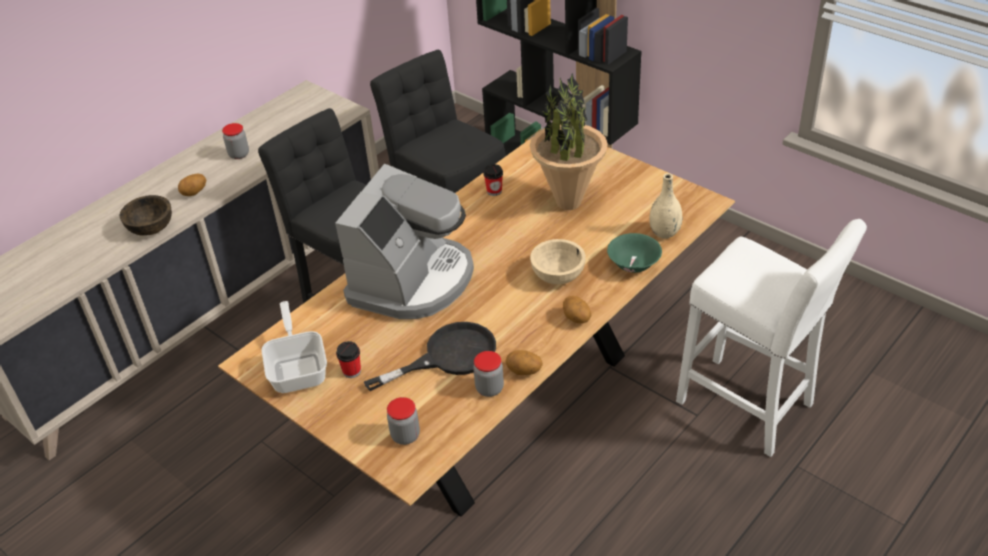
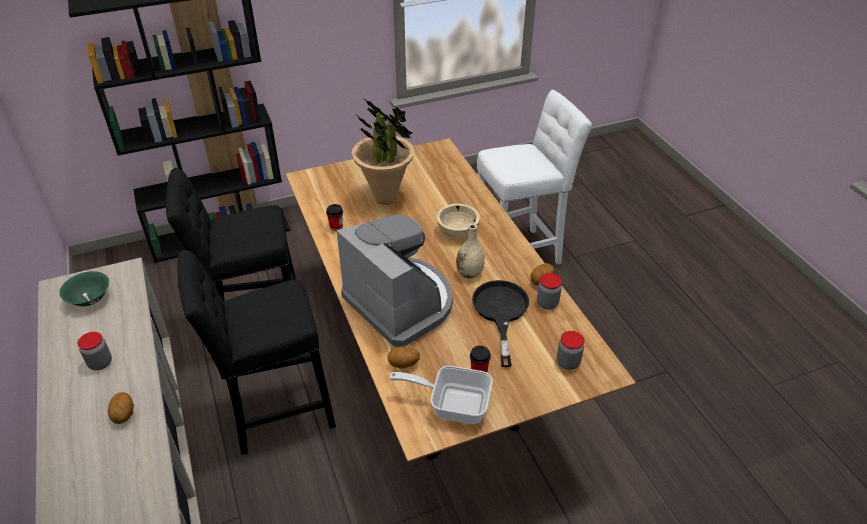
camera: 65 degrees left, 0 degrees up
brown bowl [120,195,172,235] -> none
potato [563,296,591,324] -> potato moved to [388,346,420,369]
green bowl [607,233,662,273] -> green bowl moved to [59,271,109,306]
beige vase [650,173,682,239] -> beige vase moved to [456,224,485,279]

